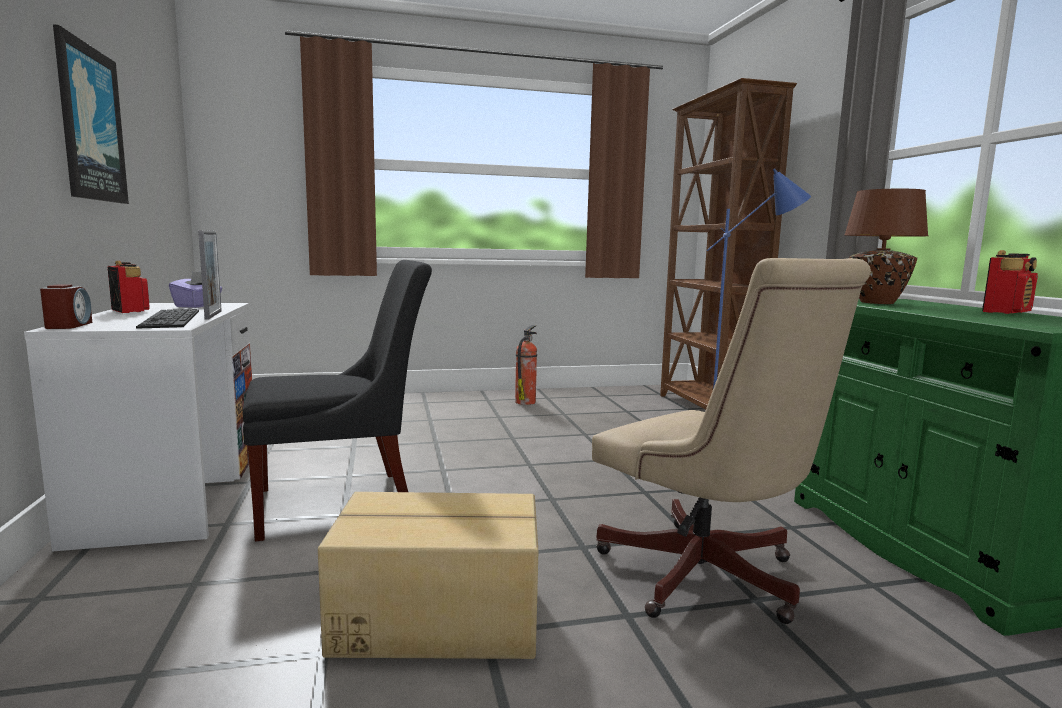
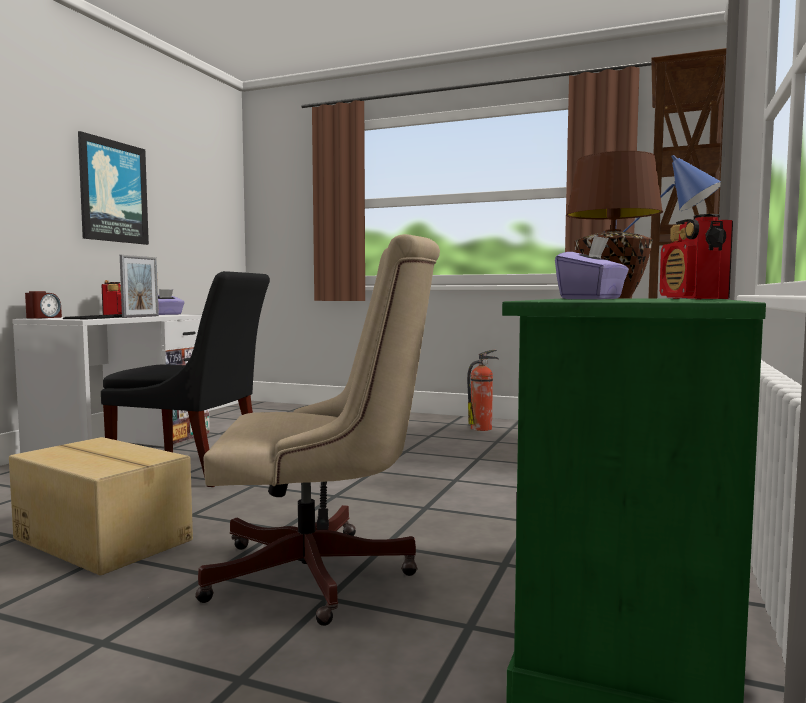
camera: 35 degrees right, 5 degrees down
beige office chair [592,258,871,624] -> beige office chair turned 90 degrees counterclockwise [195,234,440,626]
radio [982,250,1038,314] -> radio turned 90 degrees clockwise [660,214,733,300]
none -> purple tissue box [555,235,629,299]

